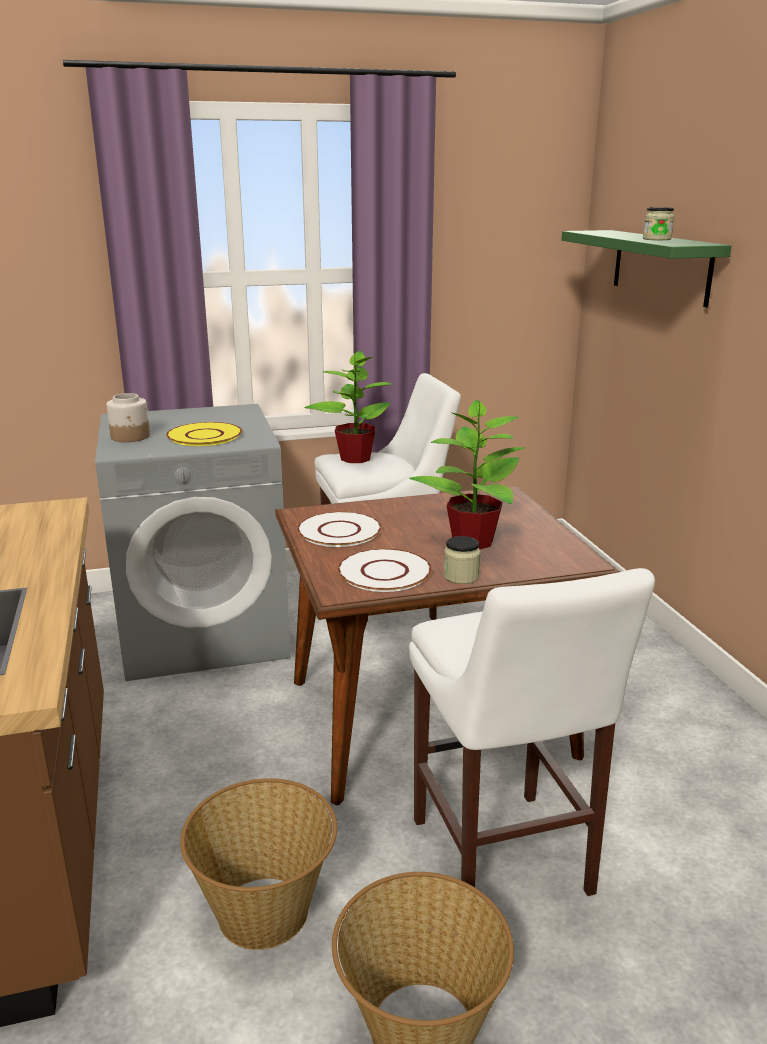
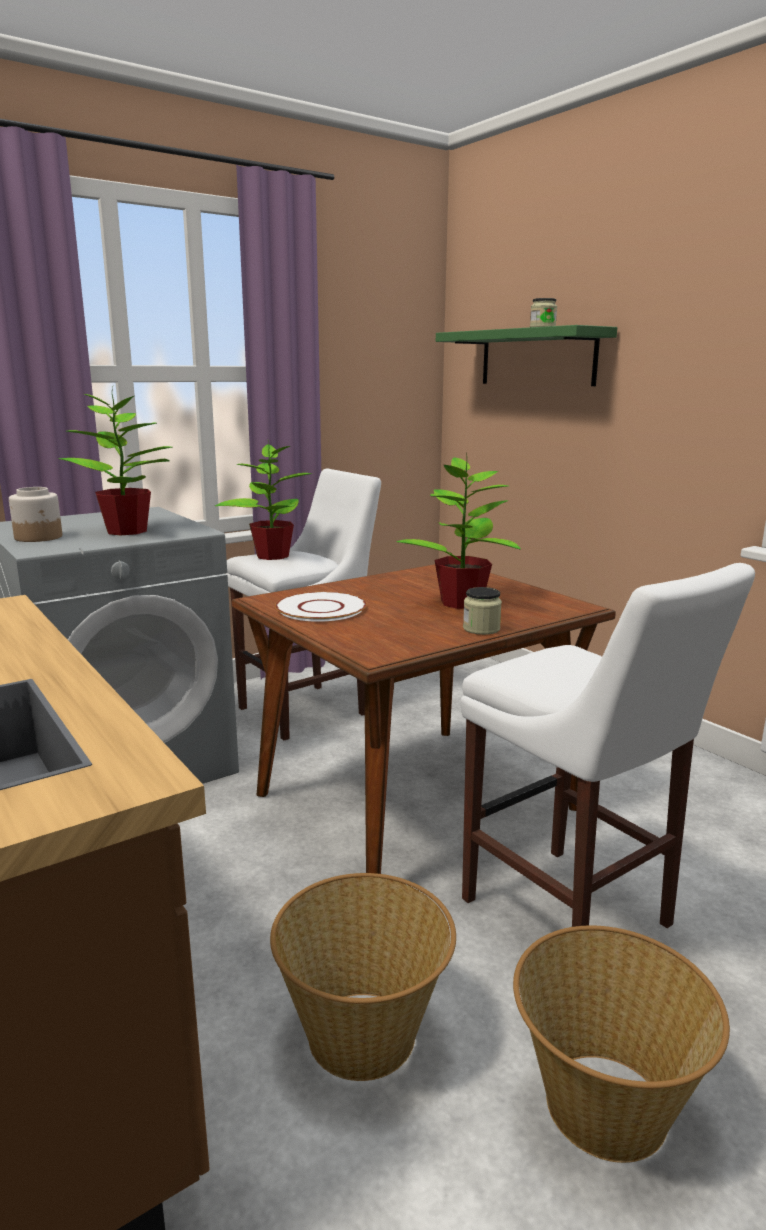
camera: 20 degrees left, 5 degrees down
yellow plate [166,422,242,446] -> potted plant [58,385,172,535]
white plate [337,548,432,592] -> none

